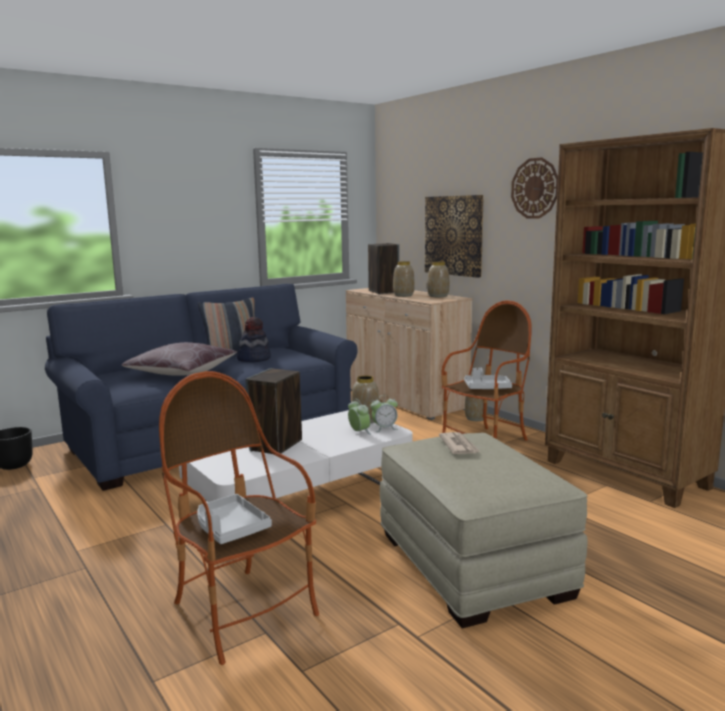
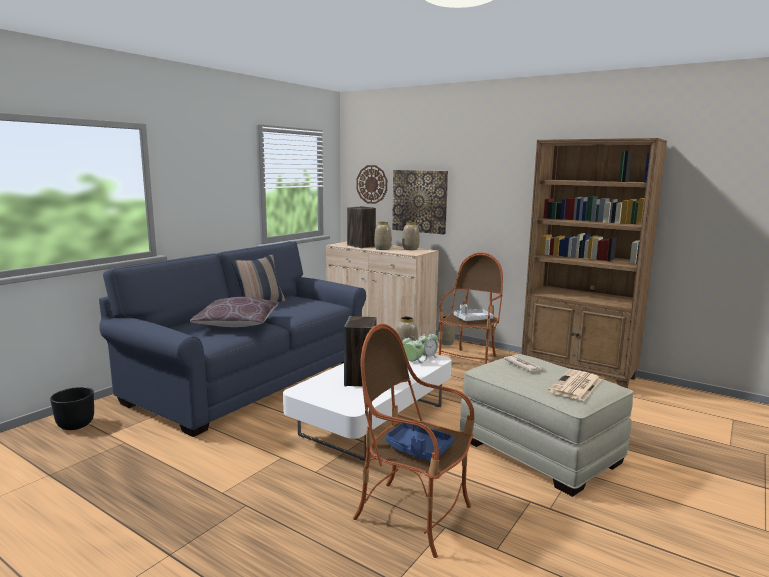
camera: 20 degrees left, 0 degrees up
grey tray [197,494,272,544] -> blue tray [386,423,454,461]
hat [237,317,271,362] -> none
wall clock [511,157,558,219] -> wall clock moved to [356,165,387,204]
none -> newspaper [548,369,601,401]

